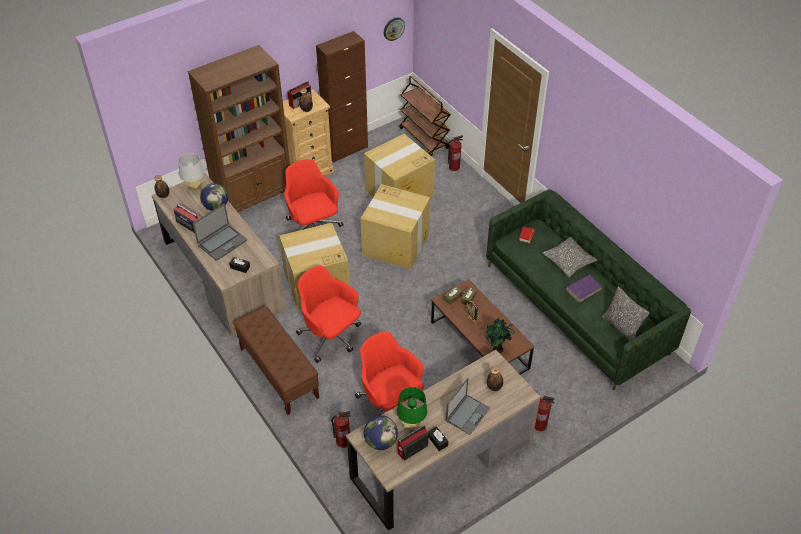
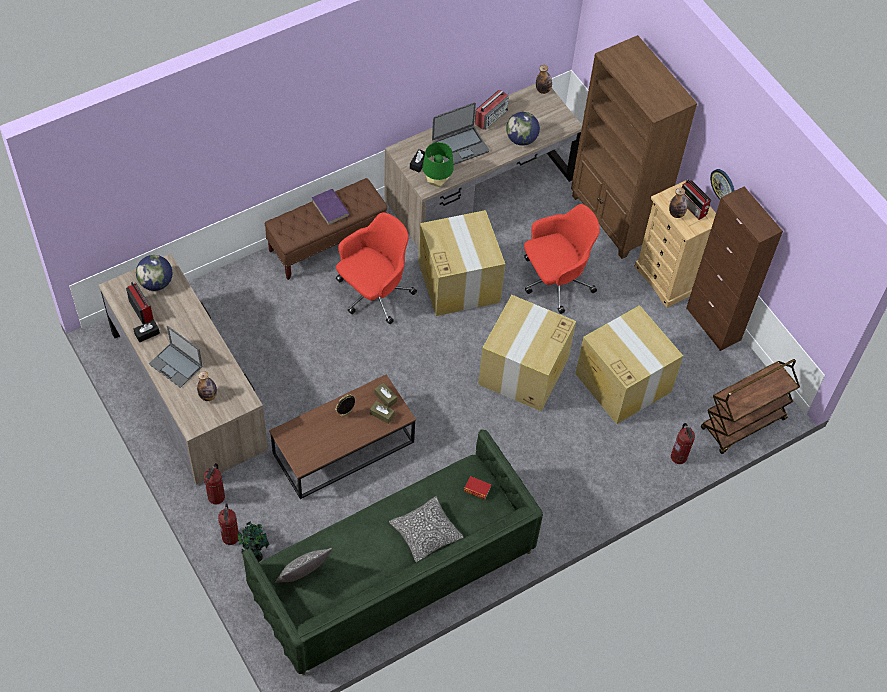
camera: 90 degrees right, 10 degrees up
grey table lamp [178,153,204,190] -> none
laptop [193,204,247,261] -> laptop turned 75 degrees counterclockwise [432,102,489,165]
fire extinguisher [331,411,351,448] -> fire extinguisher moved to [218,504,238,545]
red office chair [355,332,424,417] -> none
wall clock [384,17,405,41] -> wall clock moved to [710,169,735,199]
green table lamp [397,387,427,428] -> green table lamp moved to [422,142,454,187]
potted plant [485,318,515,353] -> potted plant moved to [238,521,269,562]
purple book [566,275,602,303] -> purple book moved to [311,189,350,225]

